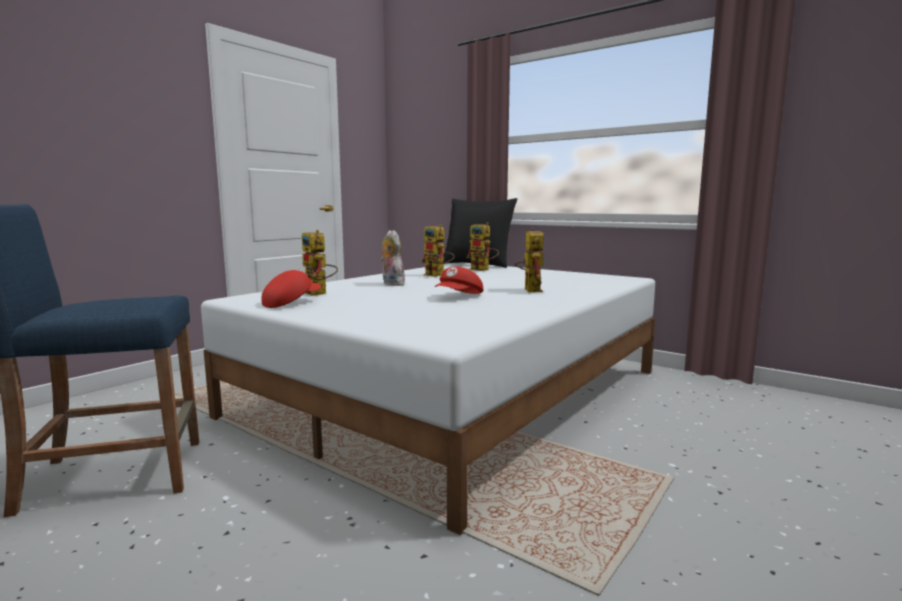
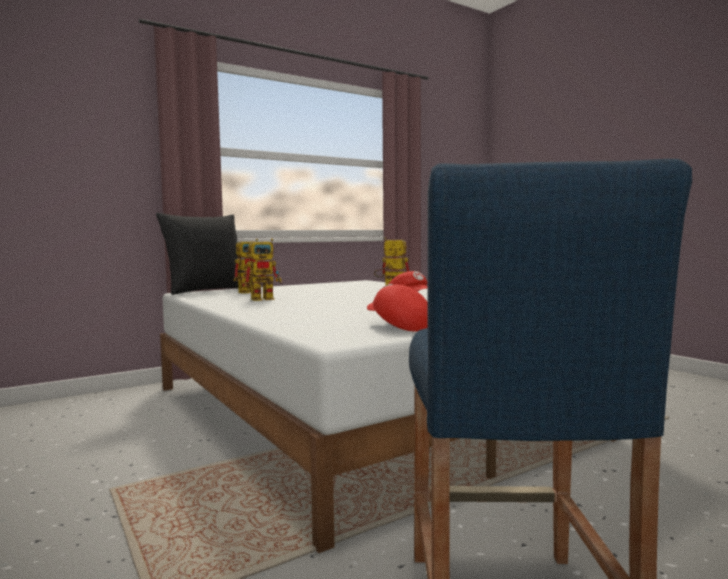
camera: 70 degrees left, 5 degrees down
toy robot [302,230,338,296] -> none
plush toy [380,230,405,286] -> none

